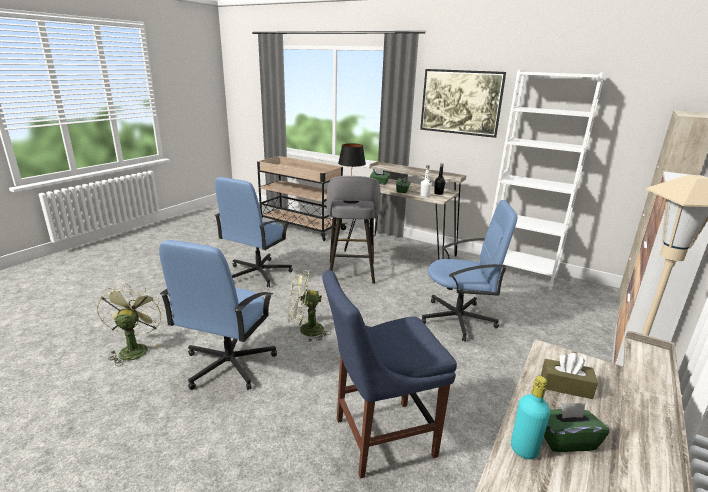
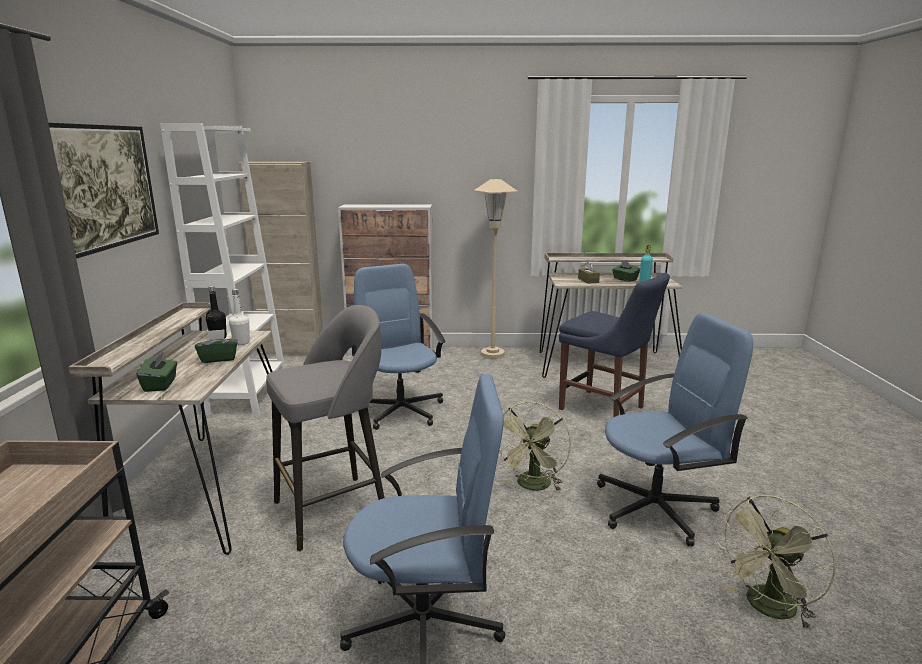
camera: 120 degrees left, 5 degrees down
green fan [288,270,331,342] -> green fan turned 60 degrees clockwise [499,402,571,491]
black table lamp [338,143,366,204] -> none

